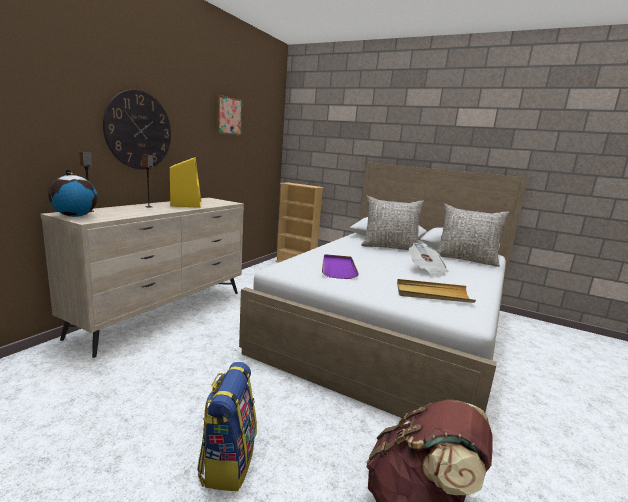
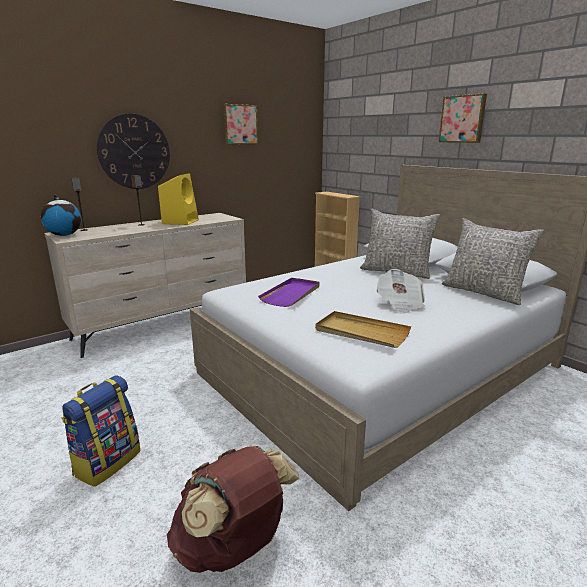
camera: 25 degrees right, 5 degrees up
none -> picture [439,93,487,143]

